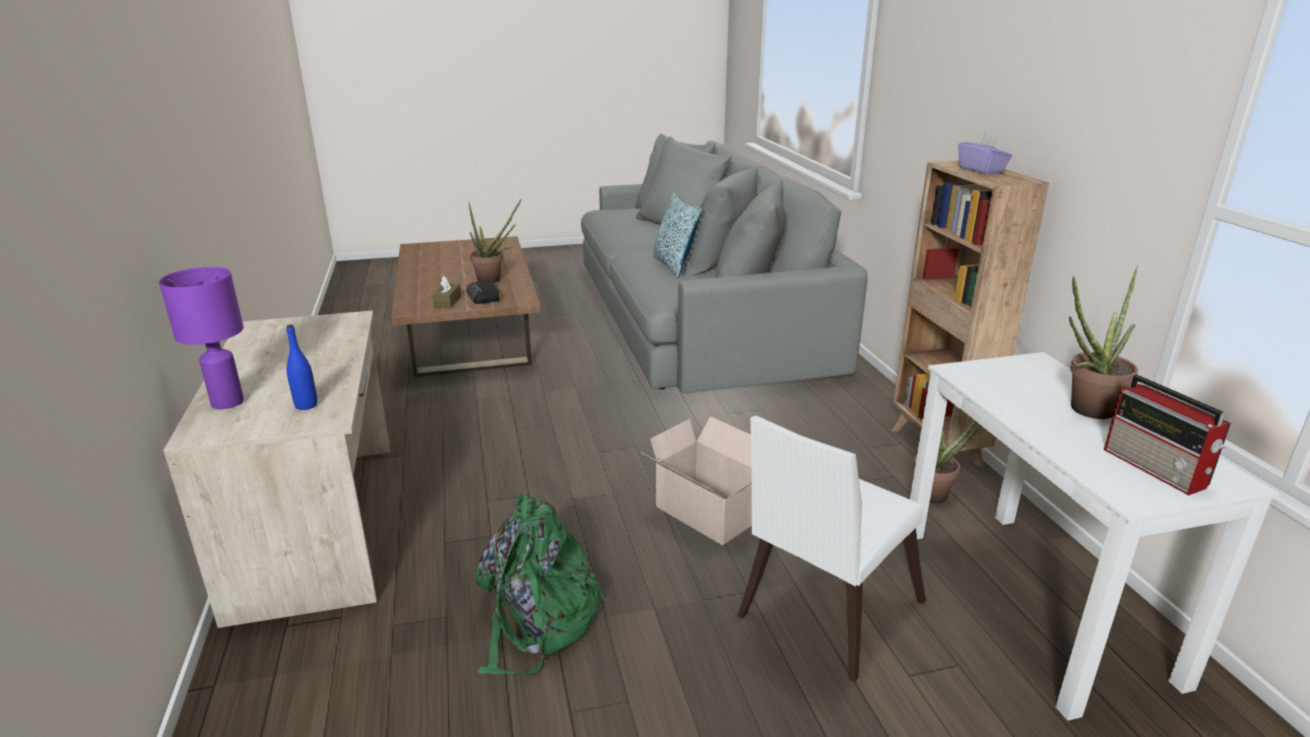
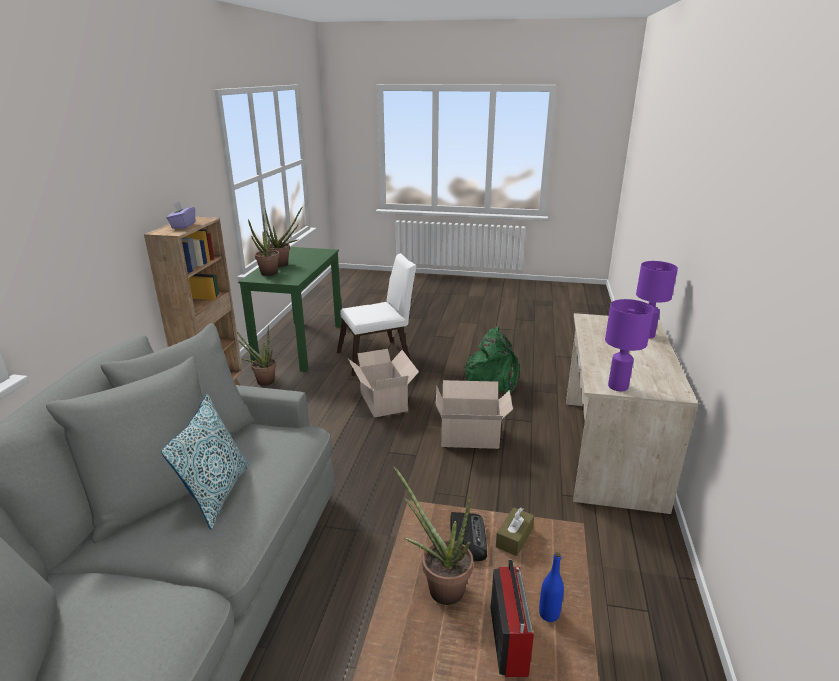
camera: 155 degrees left, 0 degrees up
blue bottle [286,324,317,410] -> blue bottle moved to [539,552,564,622]
white desk [910,352,1279,721] -> green desk [238,247,342,372]
radio [1104,374,1231,495] -> radio moved to [490,559,534,677]
none -> potted plant [248,212,280,276]
none -> cardboard box [436,380,513,449]
none -> purple table lamp [605,299,654,391]

